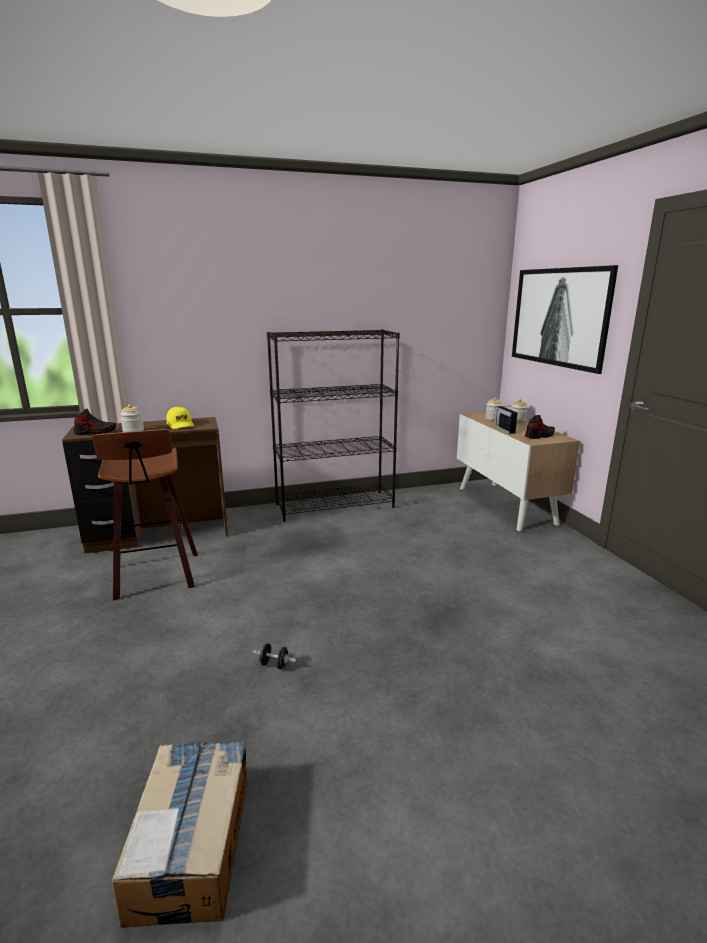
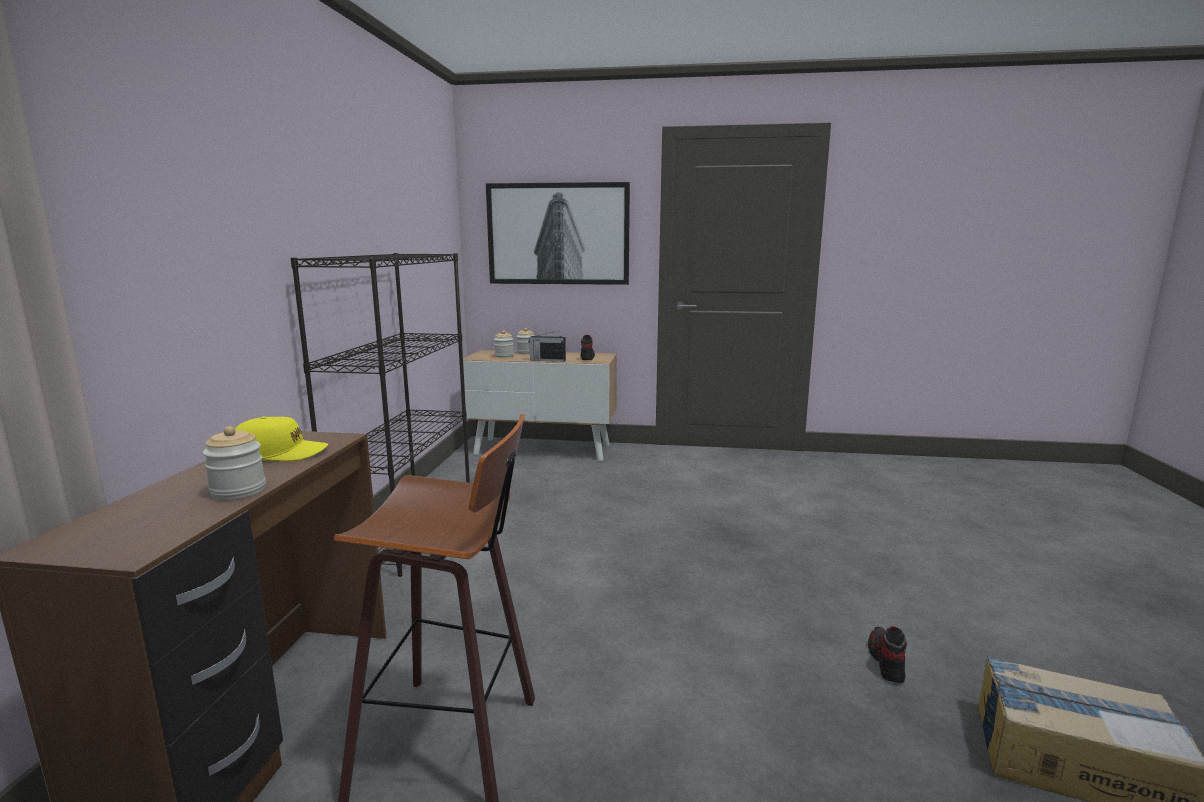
camera: 65 degrees left, 5 degrees down
shoe [74,409,116,435] -> shoe moved to [868,626,907,683]
black dumbbell [252,643,296,669] -> none

